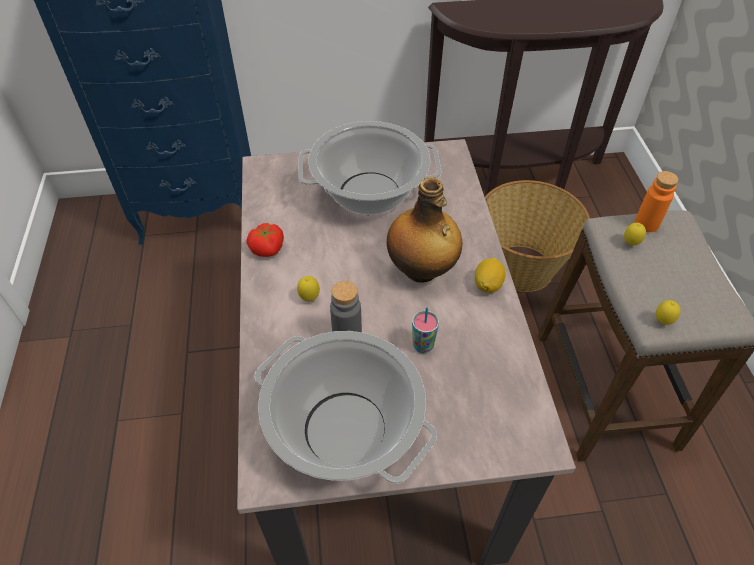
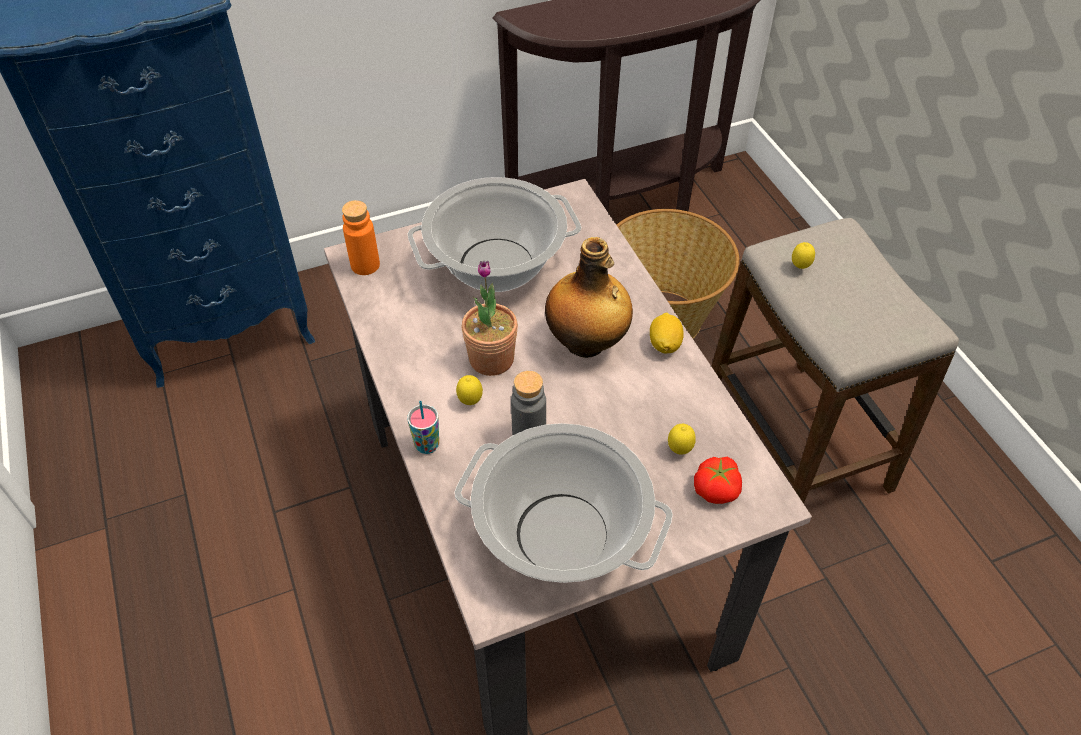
camera: 15 degrees left, 0 degrees up
tomato [247,223,284,257] -> tomato moved to [694,457,742,504]
cup [412,307,439,353] -> cup moved to [407,400,439,454]
orange bottle [635,171,679,232] -> orange bottle moved to [342,200,380,275]
lemon [656,300,681,325] -> lemon moved to [668,424,696,455]
none -> potted plant [462,261,518,376]

